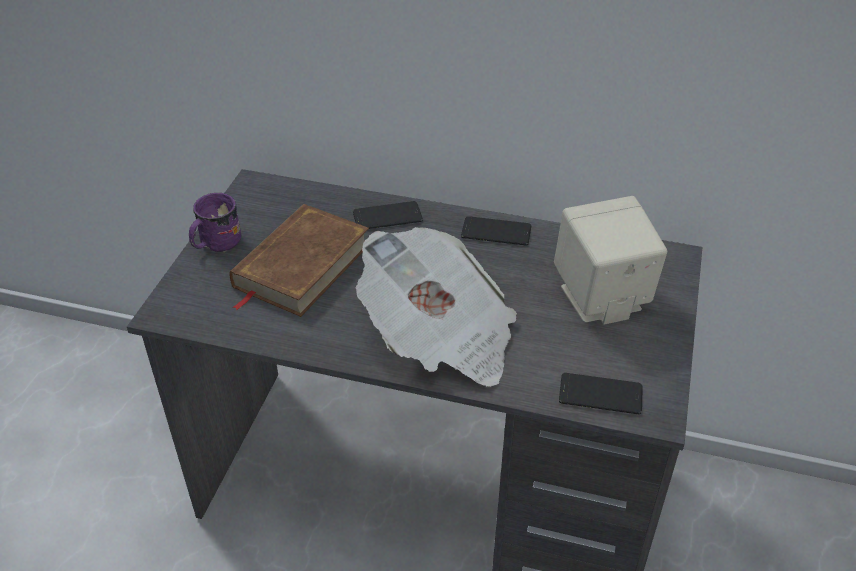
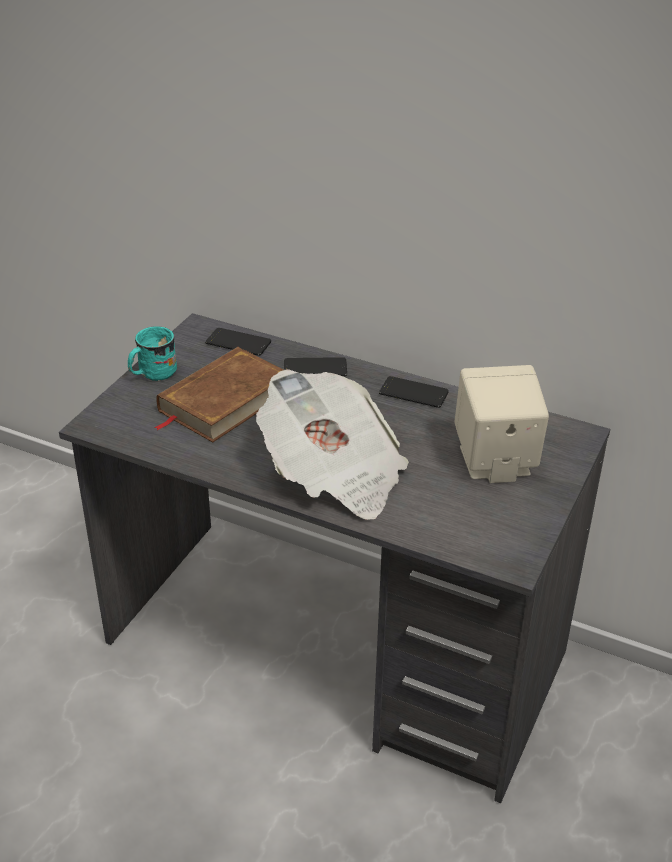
camera: 10 degrees right, 5 degrees down
purple mug [189,193,241,253] -> turquoise mug [128,326,177,382]
phone [559,373,642,414] -> phone moved to [205,328,271,356]

